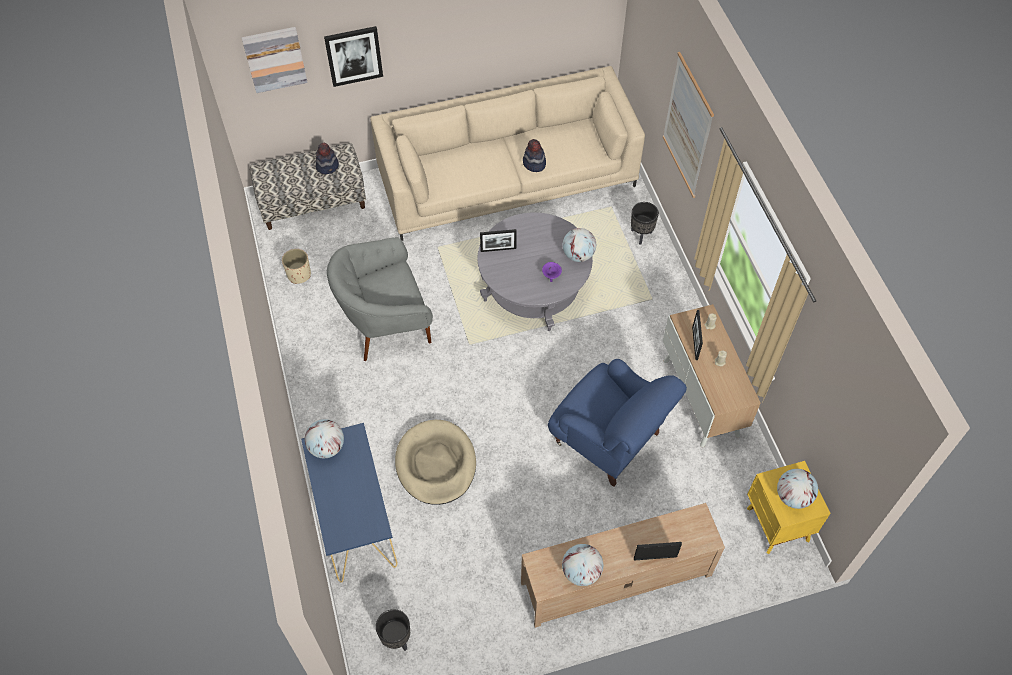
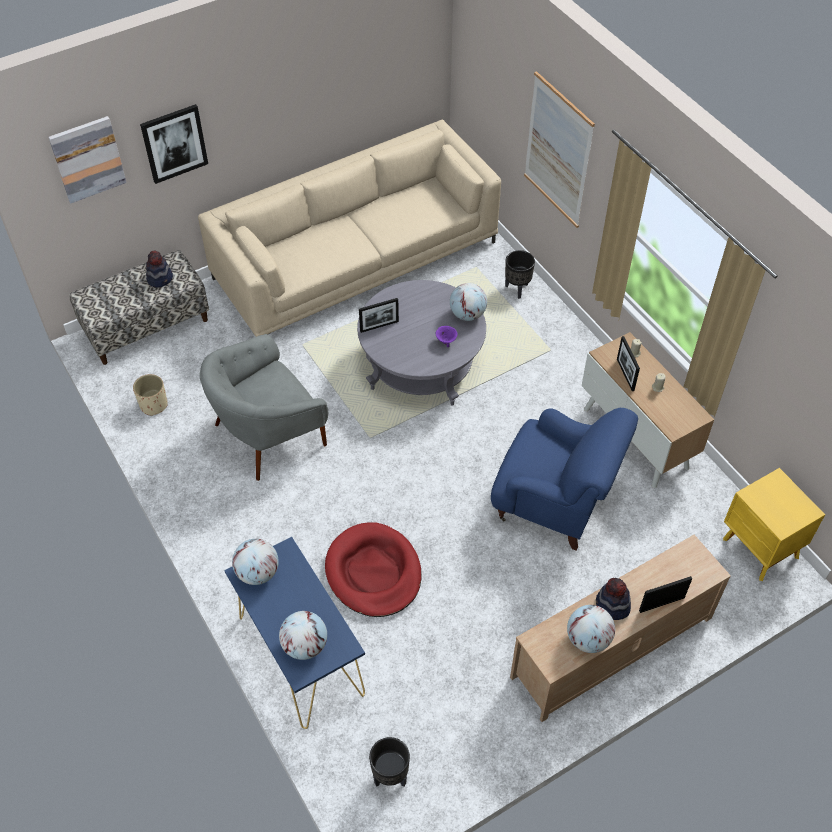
camera: 15 degrees left, 5 degrees down
beige dog bed [395,420,476,505] -> red dog bed [325,522,422,617]
hat [523,139,546,172] -> hat moved to [596,578,631,620]
globe [777,469,818,509] -> globe moved to [279,611,327,660]

